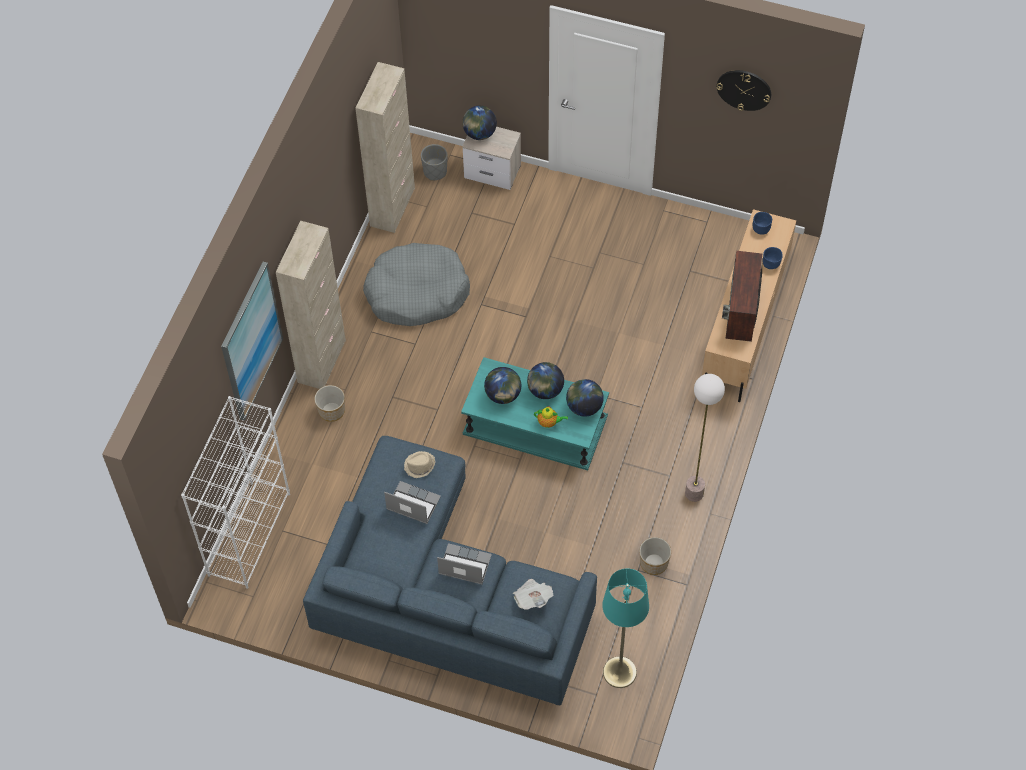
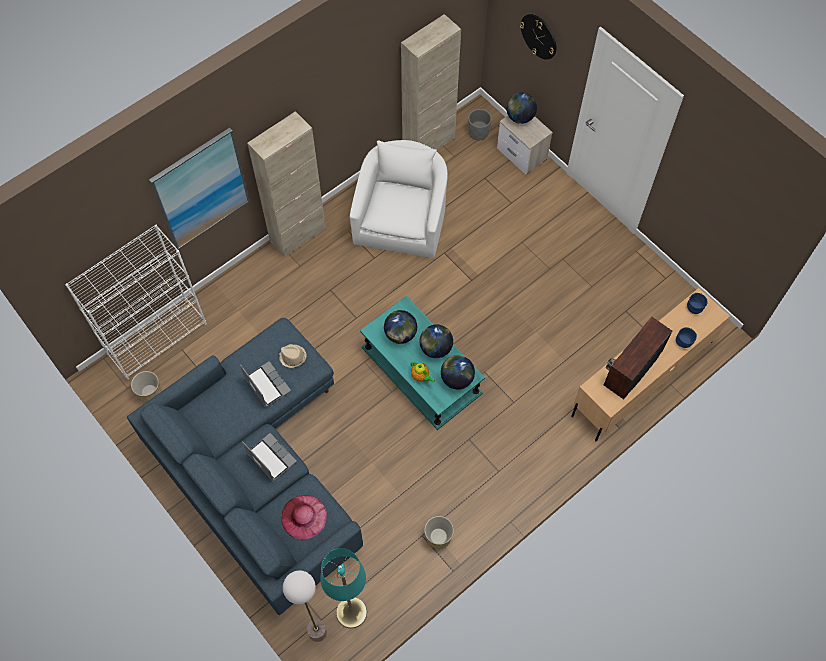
camera: 30 degrees right, 5 degrees up
planter [314,385,345,422] -> planter moved to [131,371,162,403]
grey dog bed [363,243,470,326] -> white armchair [350,140,448,258]
newspaper [513,579,554,610] -> pink hat [281,495,327,539]
floor lamp [685,374,725,502] -> floor lamp moved to [283,571,327,642]
wall clock [717,70,771,111] -> wall clock moved to [520,14,556,60]

